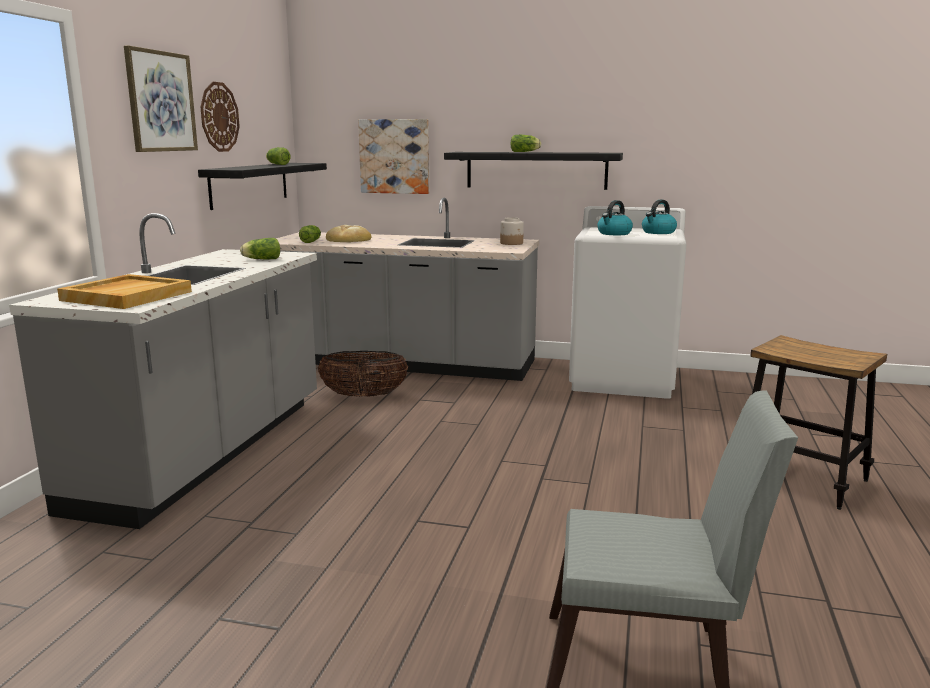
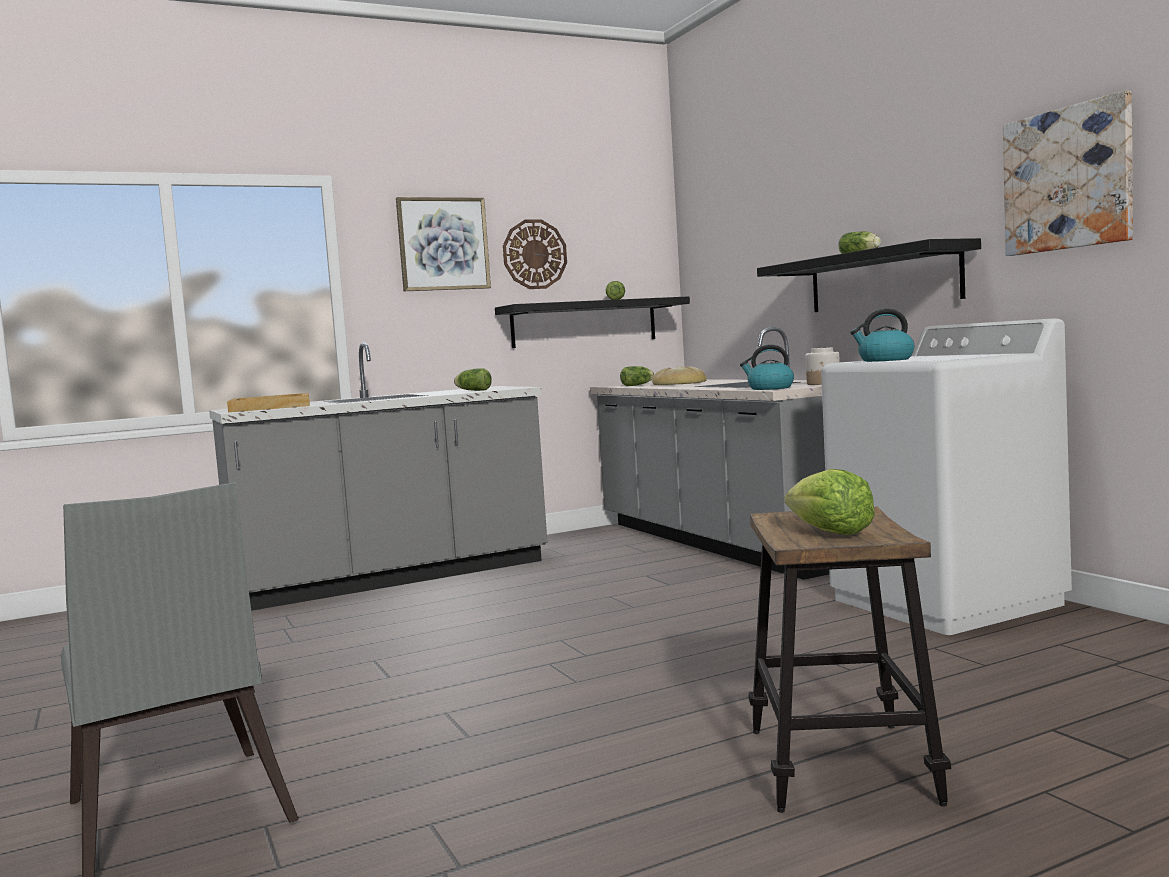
camera: 50 degrees right, 10 degrees down
basket [318,351,408,397] -> none
picture [358,119,429,194] -> picture moved to [1003,91,1133,256]
kettle [642,200,677,234] -> kettle moved to [740,345,794,390]
none -> lettuce [785,469,875,535]

